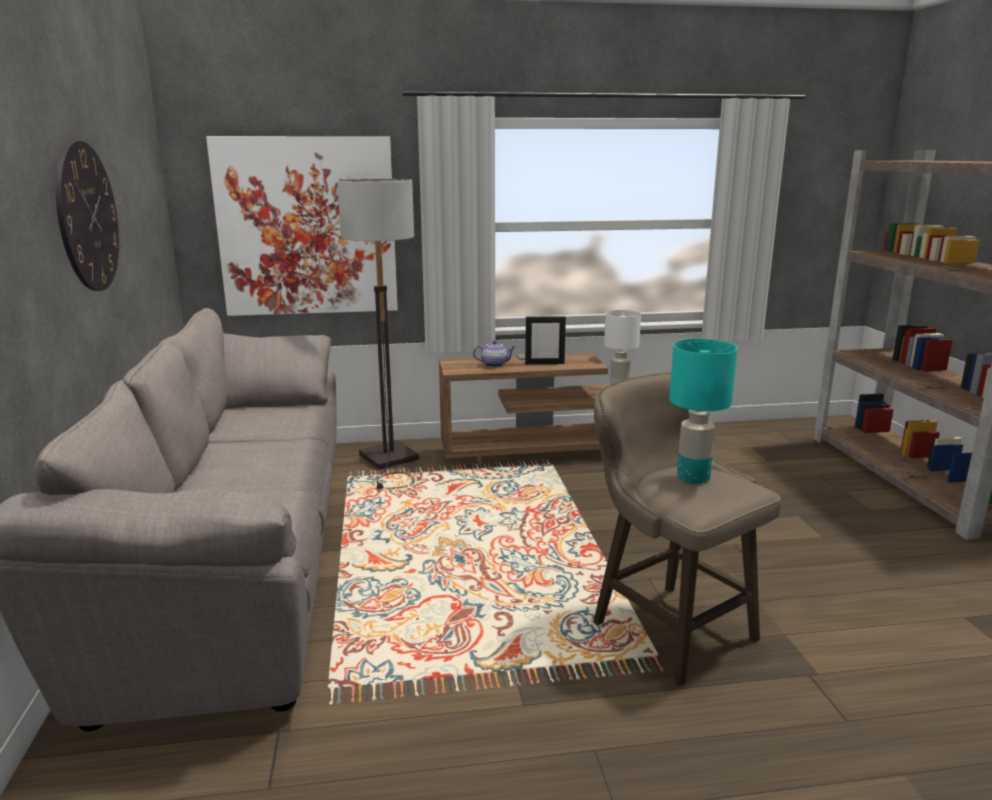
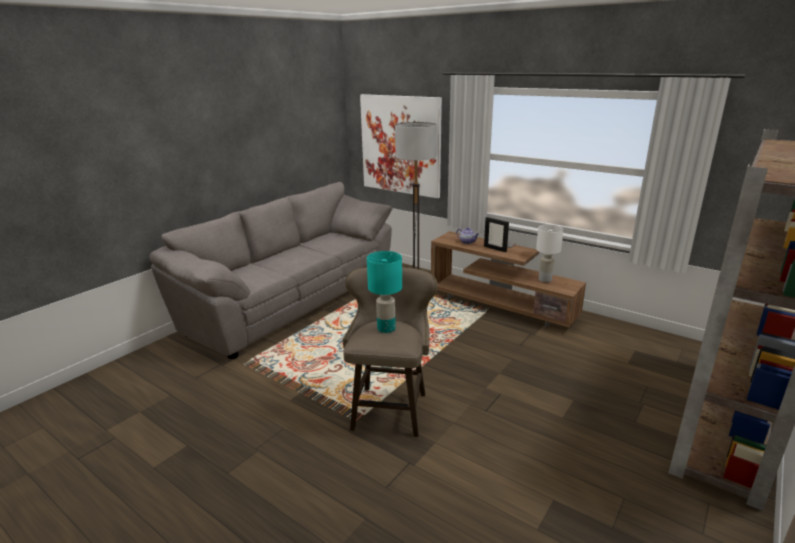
camera: 45 degrees right, 5 degrees up
wall clock [56,141,119,291] -> none

